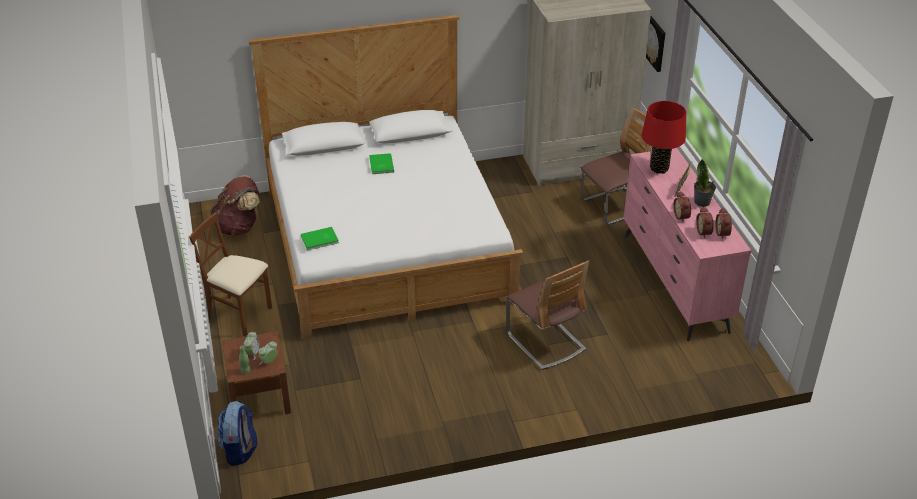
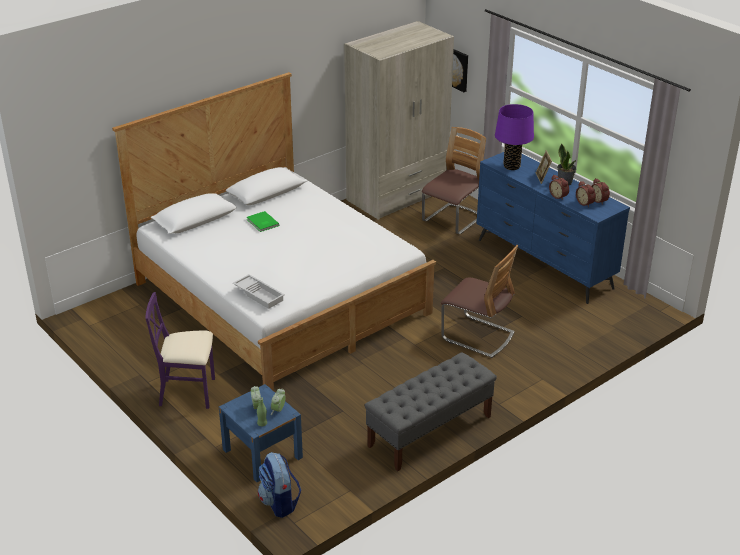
camera: 25 degrees left, 5 degrees down
brown chair [189,212,272,337] -> purple chair [145,292,215,409]
brown backpack [210,175,260,236] -> none
brown nightstand [222,331,291,414] -> blue nightstand [219,384,303,482]
green book [301,227,339,250] -> white tray [233,274,285,309]
pink dresser [623,148,751,341] -> blue dresser [477,152,630,304]
red table lamp [641,101,686,174] -> purple table lamp [495,104,534,170]
none -> grey bench [364,352,497,471]

